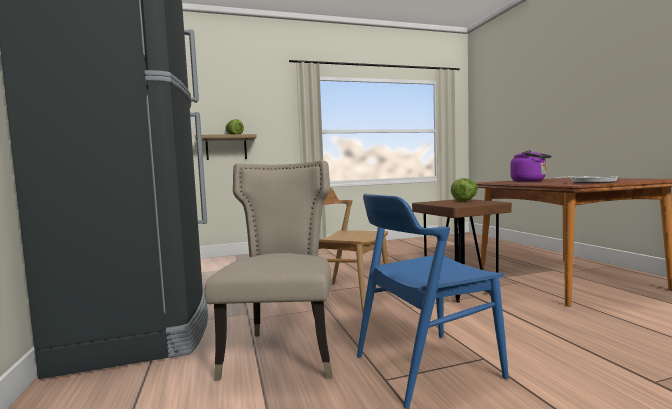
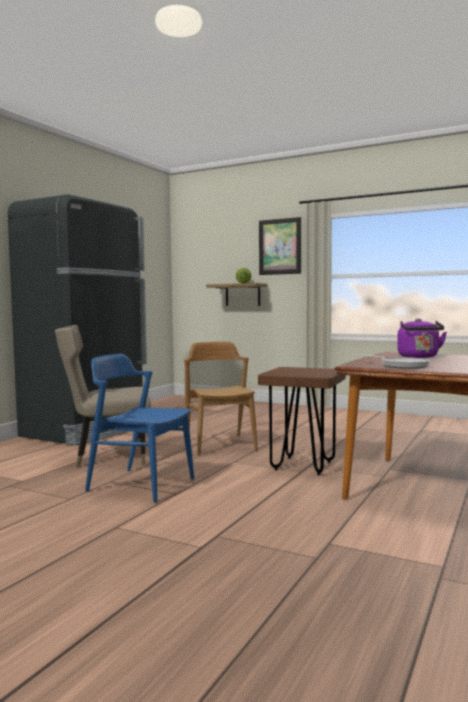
camera: 45 degrees right, 0 degrees up
beige chair [205,160,332,381] -> beige chair turned 150 degrees counterclockwise [55,325,151,468]
lettuce [451,178,478,201] -> none
none -> picture [259,217,301,275]

